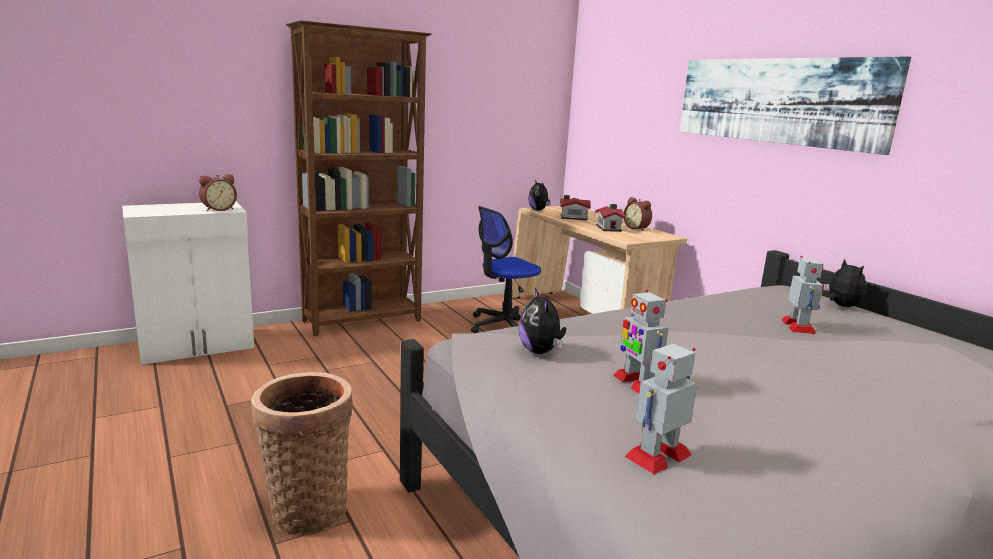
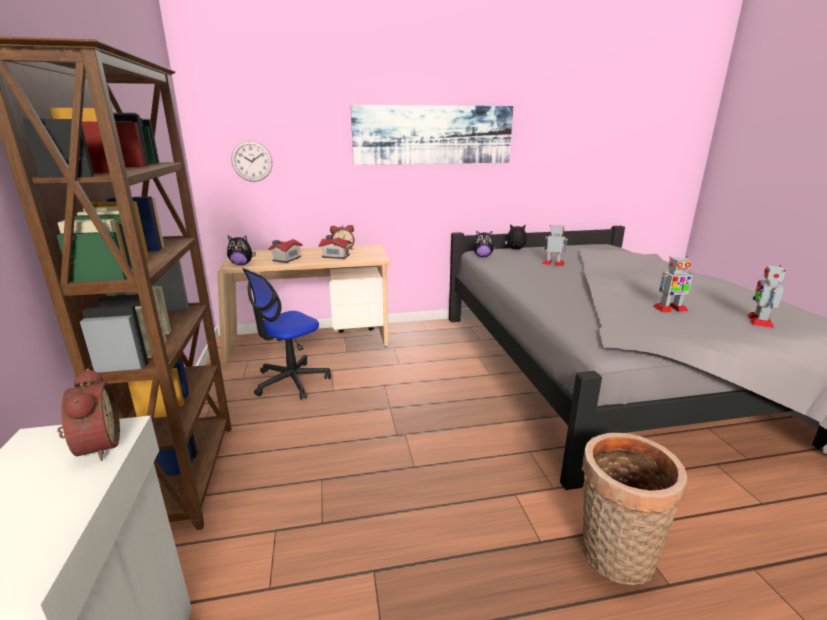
camera: 70 degrees left, 5 degrees up
office chair [471,206,541,333] -> office chair turned 60 degrees clockwise [242,268,331,400]
plush toy [518,288,566,354] -> plush toy moved to [473,230,495,257]
toy robot [625,344,697,474] -> toy robot turned 45 degrees clockwise [748,265,786,328]
none -> wall clock [231,141,273,182]

